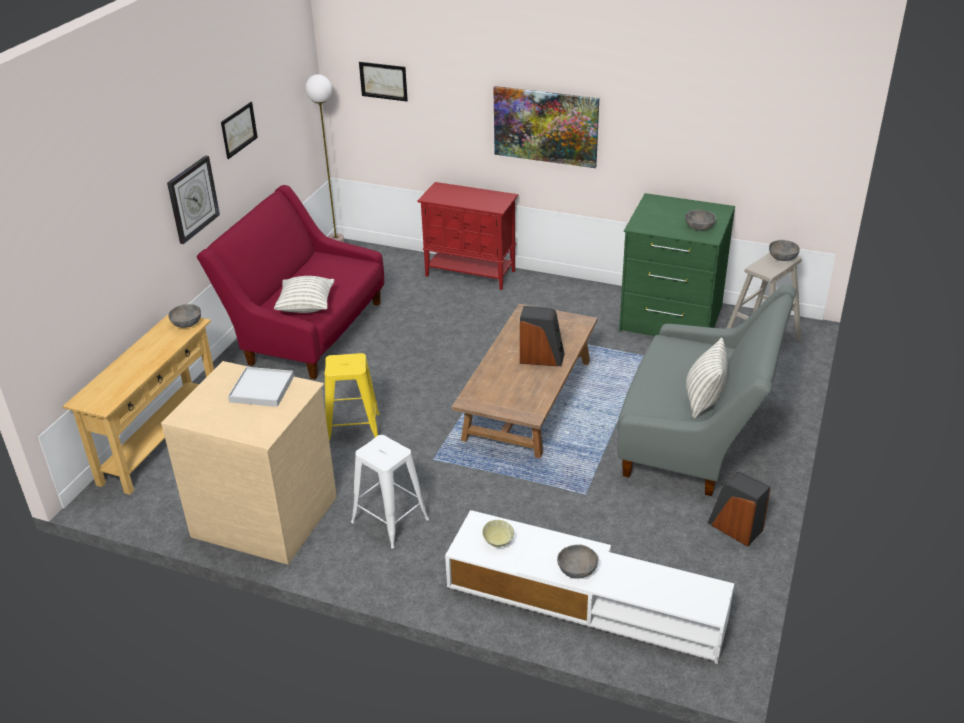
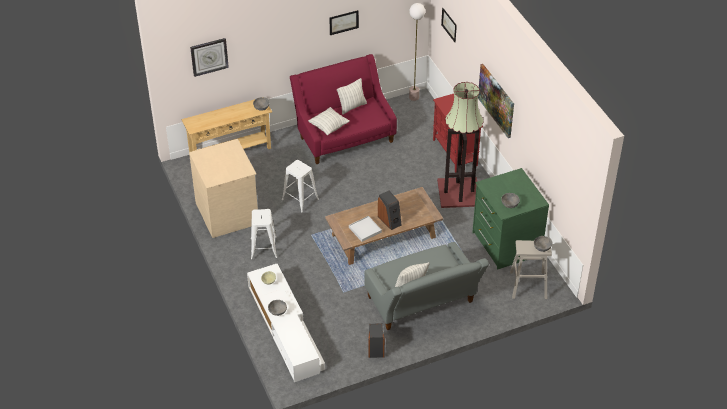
camera: 45 degrees right, 10 degrees up
wall clock [167,155,220,244] -> wall clock moved to [190,38,229,77]
white tray [228,367,294,407] -> white tray moved to [349,216,382,242]
yellow stool [325,353,380,441] -> white stool [282,160,319,213]
none -> pillow [337,78,367,115]
none -> floor lamp [437,82,483,208]

